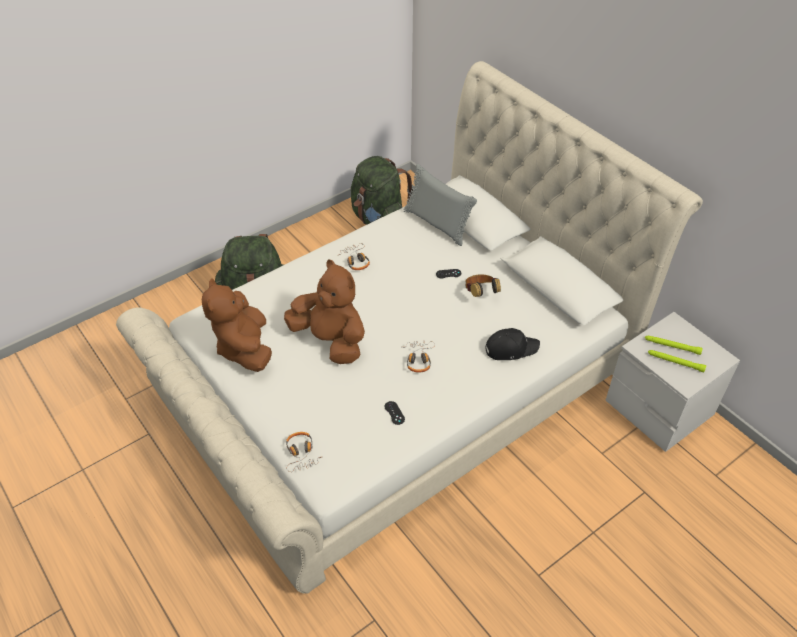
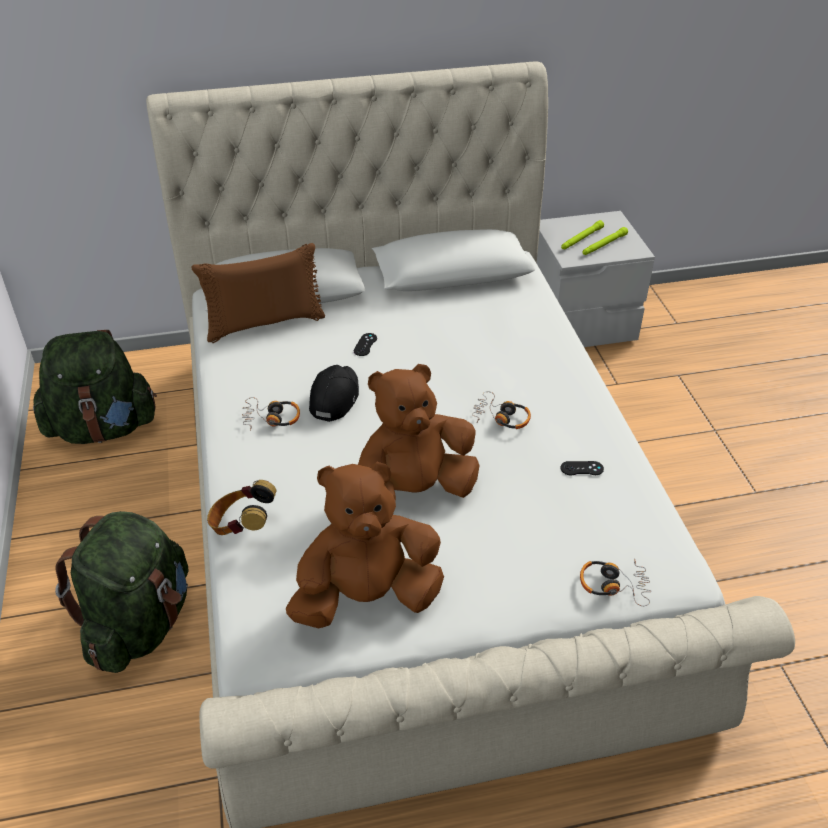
camera: 65 degrees left, 5 degrees down
brown plush toy [202,279,272,372] -> brown plush toy turned 150 degrees clockwise [286,462,444,629]
grey pillow [403,164,477,246] -> brown pillow [191,243,325,344]
headphones [465,275,501,297] -> headphones moved to [207,480,276,535]
black cap [485,328,540,360] -> black cap moved to [309,365,359,422]

